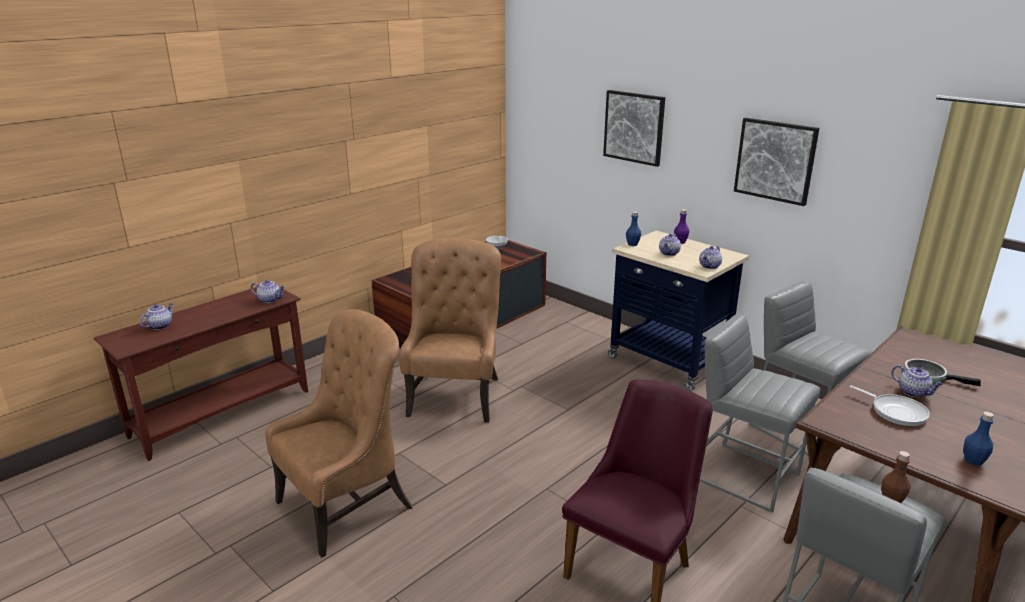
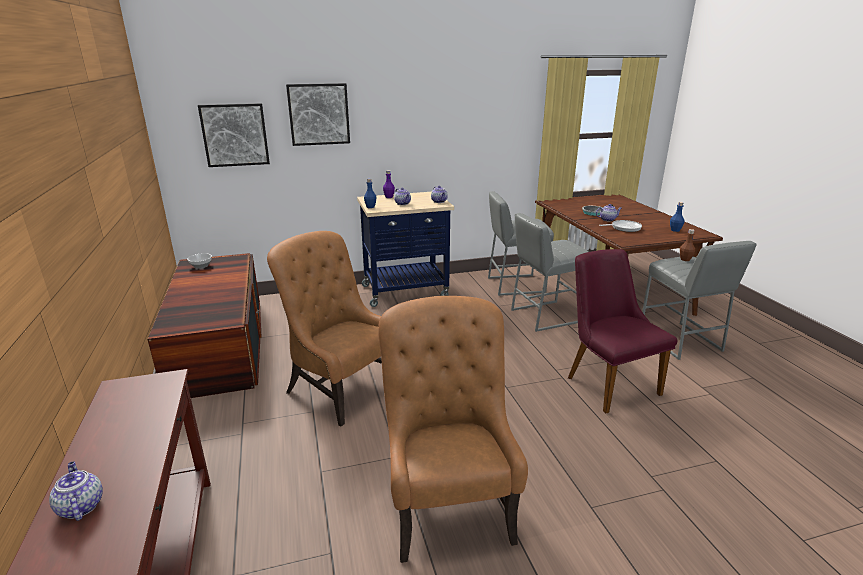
camera: 60 degrees left, 0 degrees up
teapot [251,280,285,303] -> none
picture [734,118,819,206] -> picture moved to [198,103,270,167]

